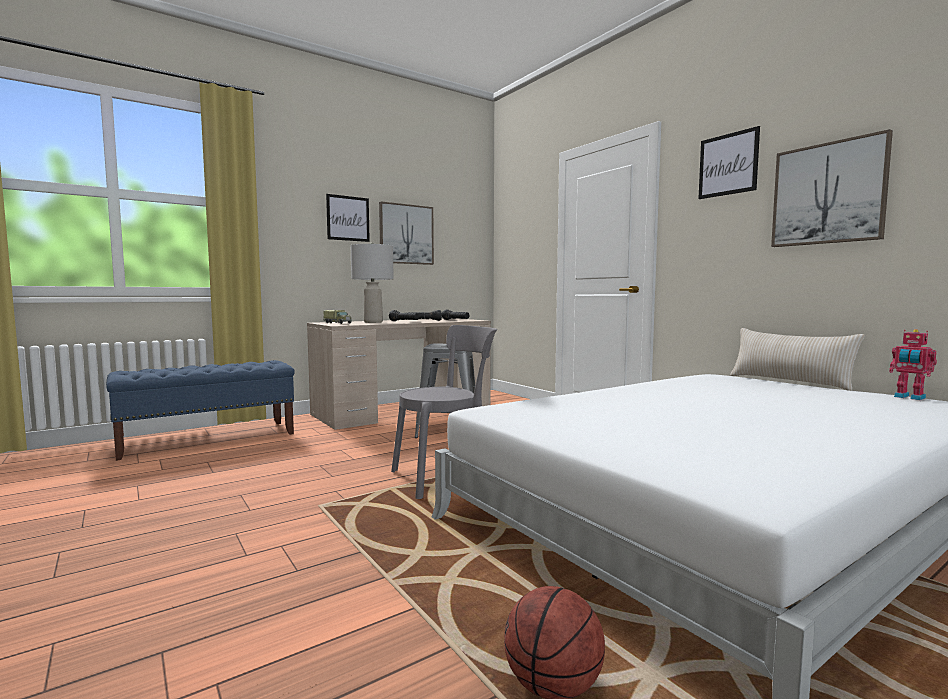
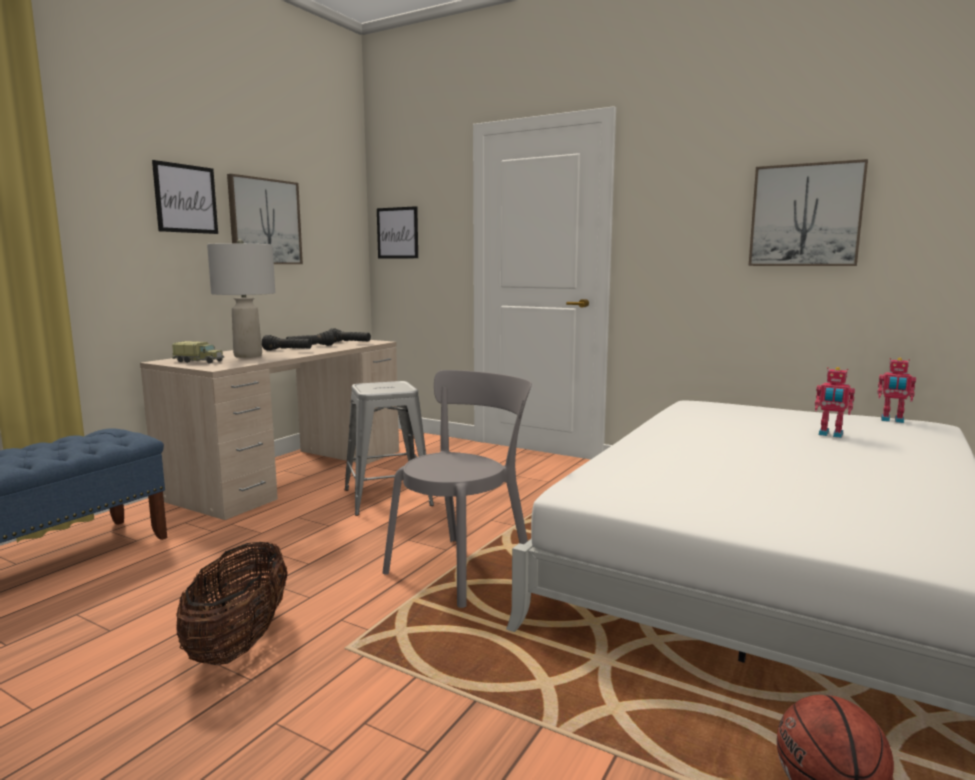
camera: 25 degrees left, 5 degrees up
picture [698,126,760,199] -> picture moved to [377,206,418,258]
beige pillow [730,328,865,391] -> none
none -> basket [176,542,288,665]
none -> toy robot [815,367,855,438]

